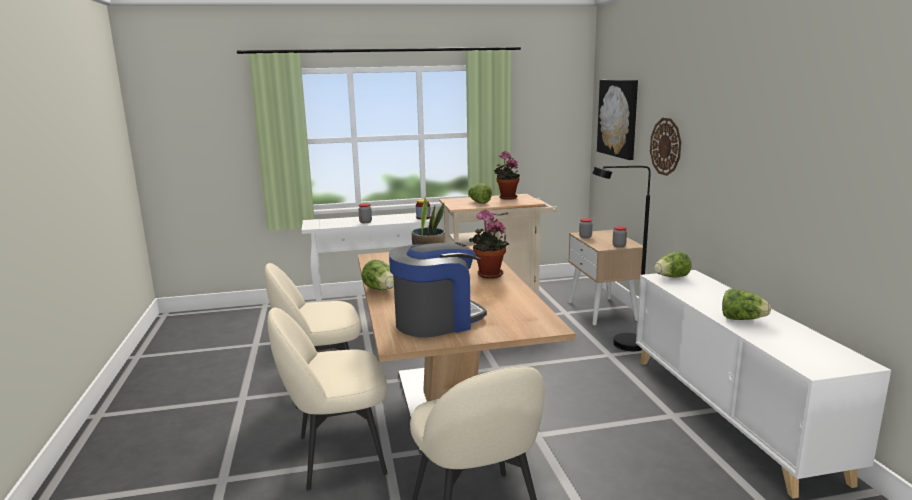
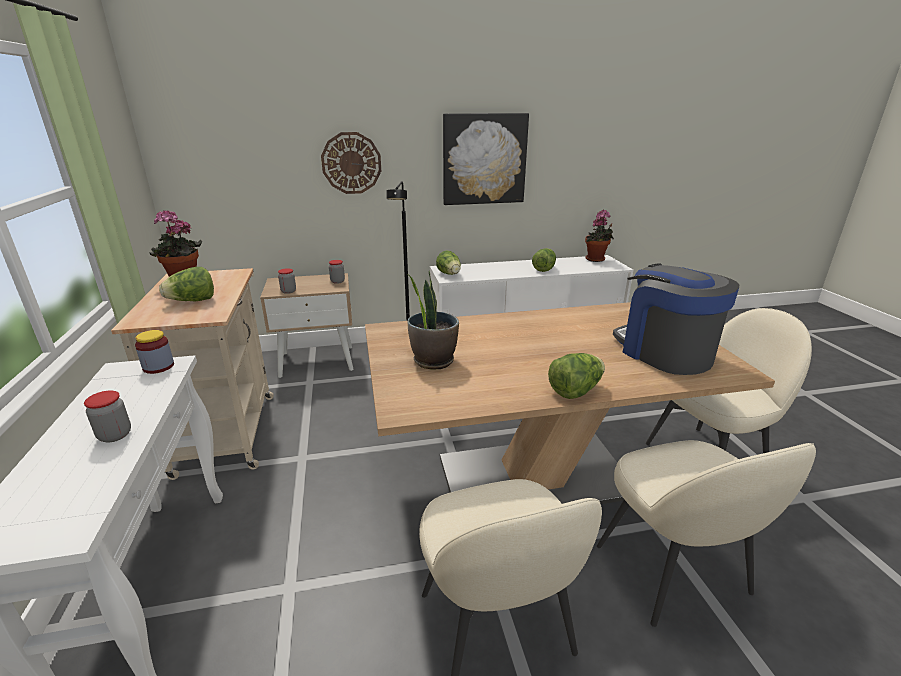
camera: 90 degrees left, 10 degrees up
potted plant [469,209,509,279] -> potted plant moved to [585,210,614,262]
picture [597,80,638,160] -> picture moved to [443,113,529,205]

